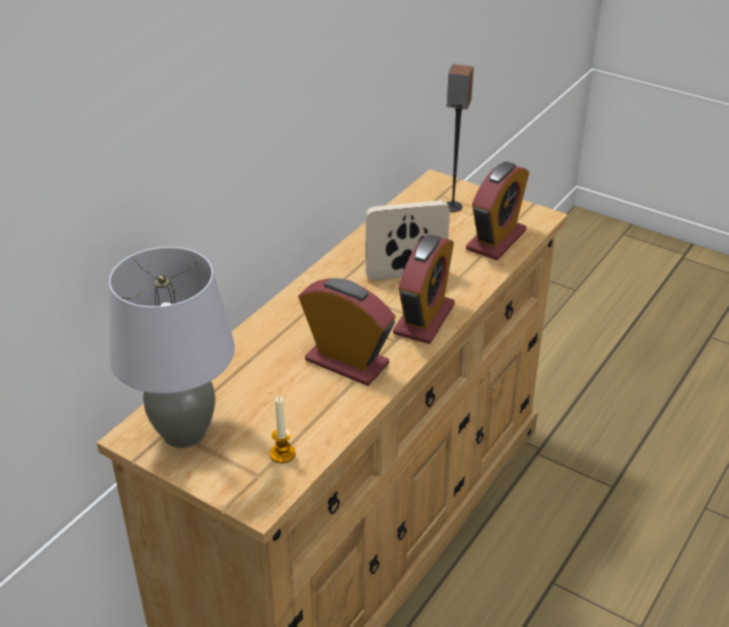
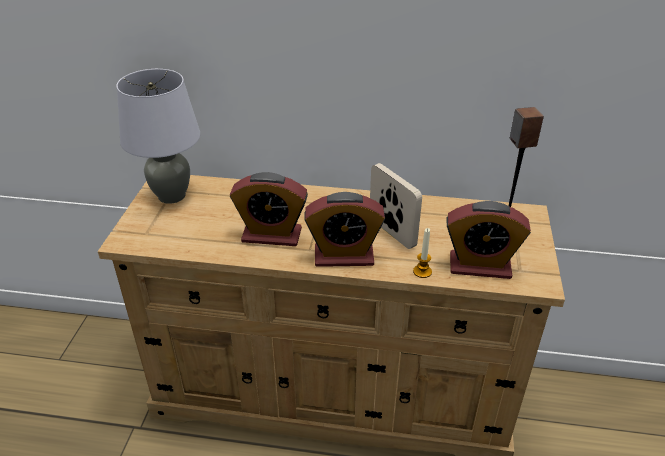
camera: 65 degrees right, 0 degrees up
candle [270,396,296,463] -> candle moved to [413,228,432,278]
alarm clock [298,278,395,386] -> alarm clock turned 90 degrees clockwise [230,172,308,246]

